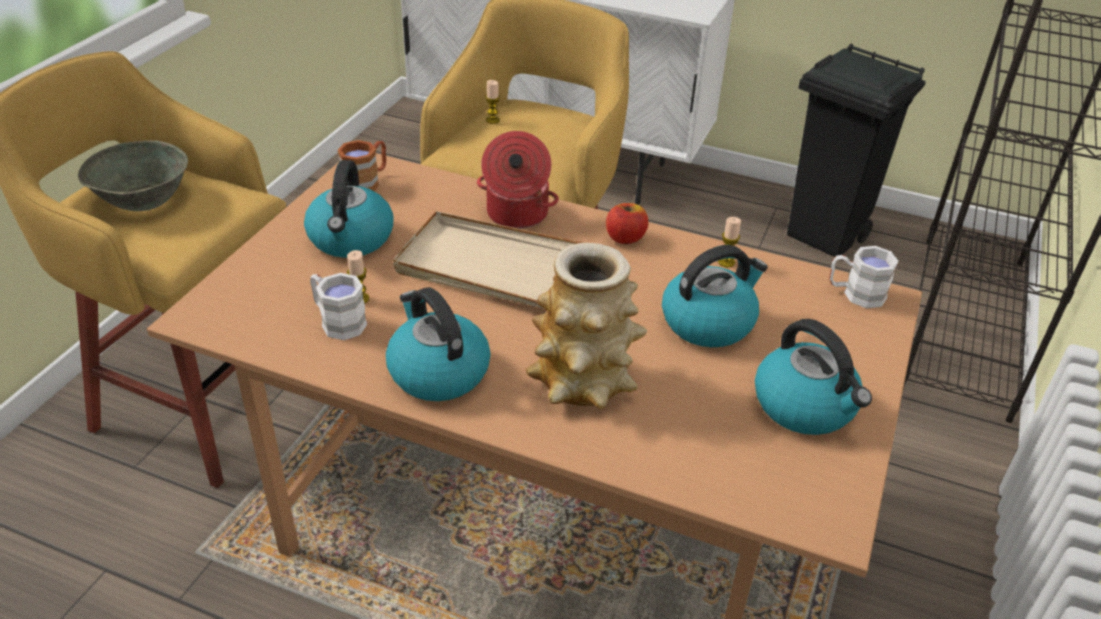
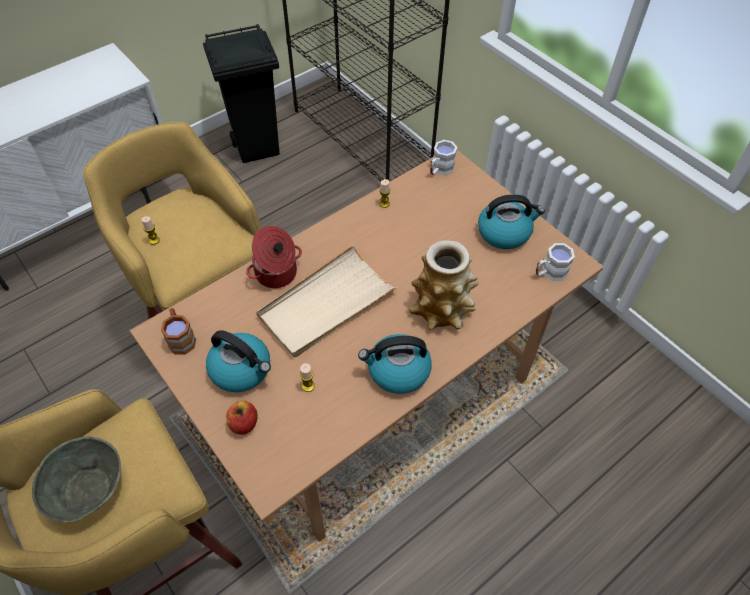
camera: 60 degrees left, 15 degrees up
white mug [310,273,367,340] -> white mug moved to [536,243,575,281]
apple [606,203,649,244] -> apple moved to [226,401,258,435]
kettle [662,245,768,347] -> none

